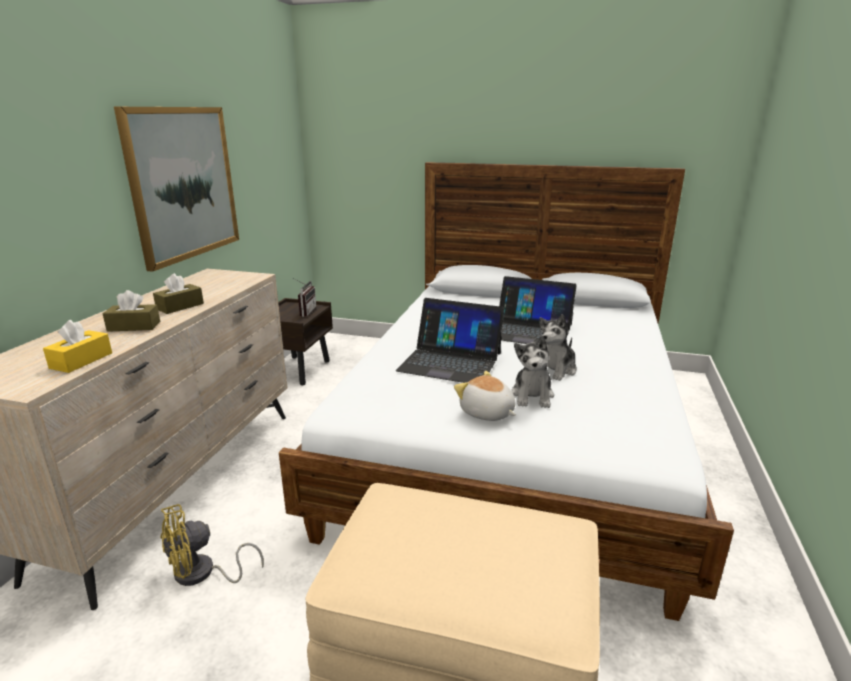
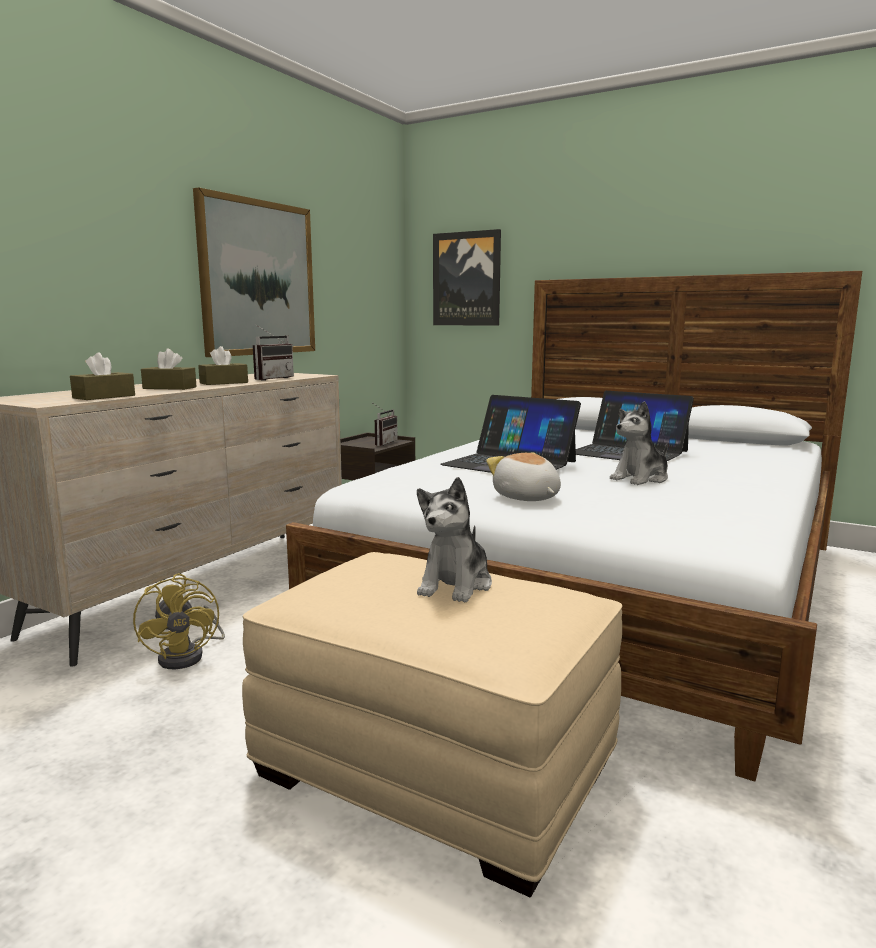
camera: 15 degrees right, 10 degrees down
yellow tissue box [43,320,112,373] -> brown tissue box [70,352,135,400]
yellow fan [161,504,264,586] -> yellow fan turned 90 degrees counterclockwise [133,573,225,669]
plush toy [511,335,554,408] -> plush toy moved to [417,477,492,603]
none -> radio [253,324,294,381]
none -> picture [433,229,501,326]

